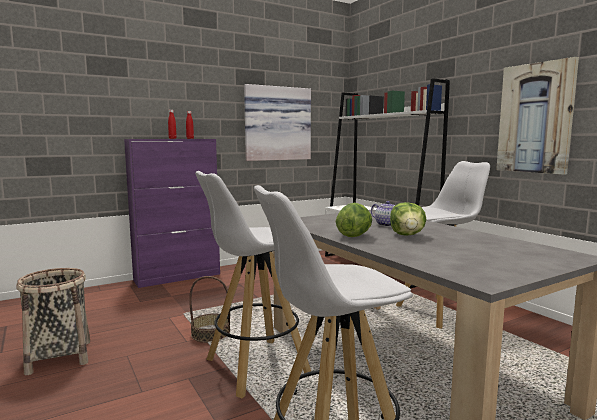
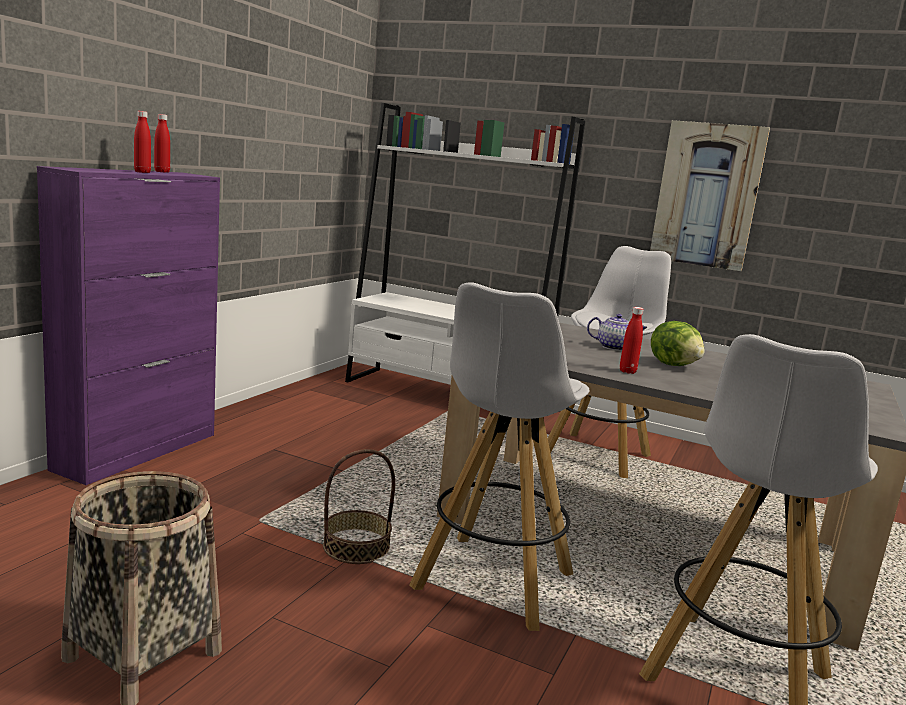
camera: 35 degrees left, 5 degrees up
picture [244,84,311,161] -> none
lettuce [336,203,372,237] -> red bottle [620,307,644,374]

